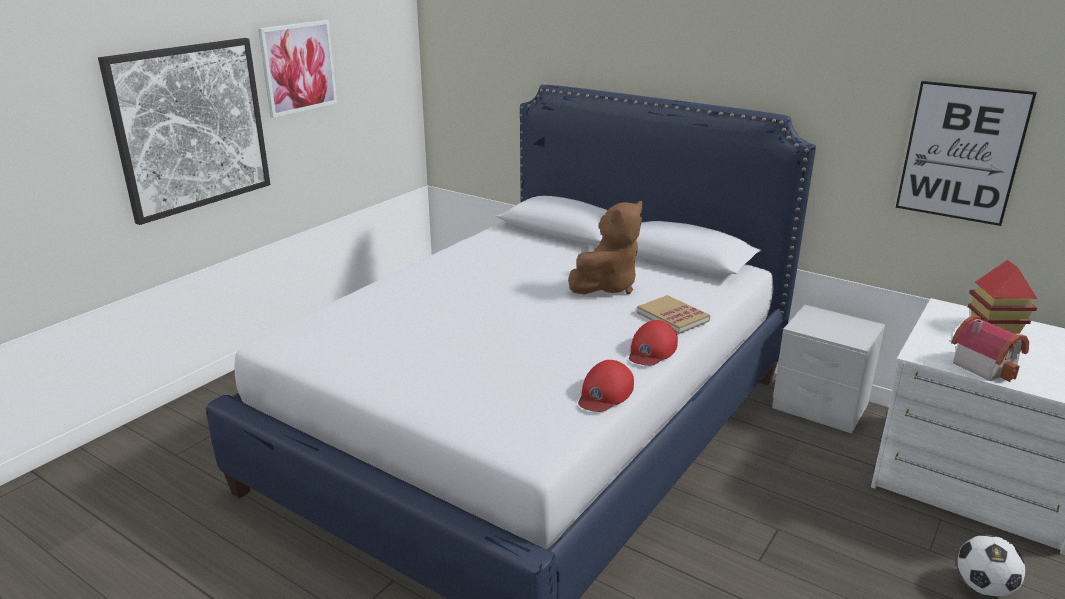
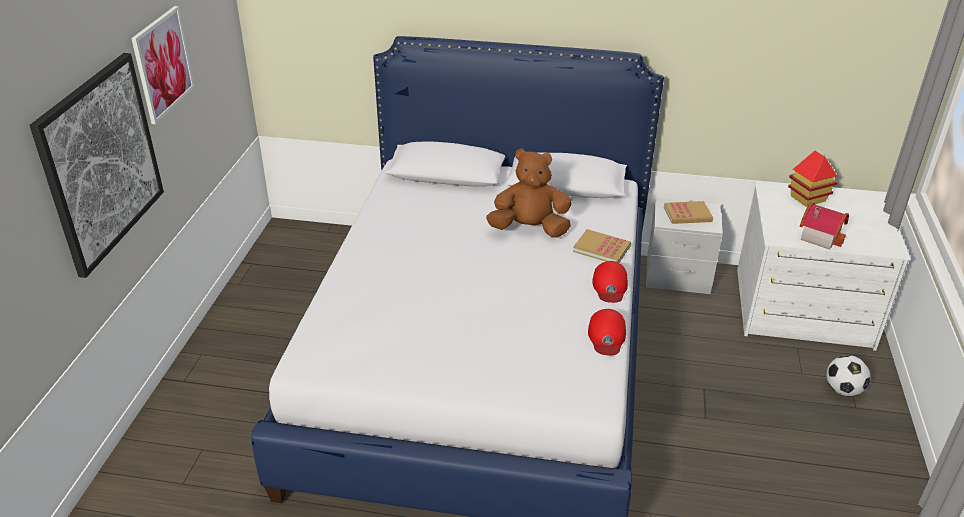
camera: 25 degrees left, 10 degrees up
brown plush toy [568,201,643,295] -> brown plush toy turned 105 degrees counterclockwise [486,149,572,238]
picture [896,81,1037,226] -> none
none -> book [664,201,713,224]

